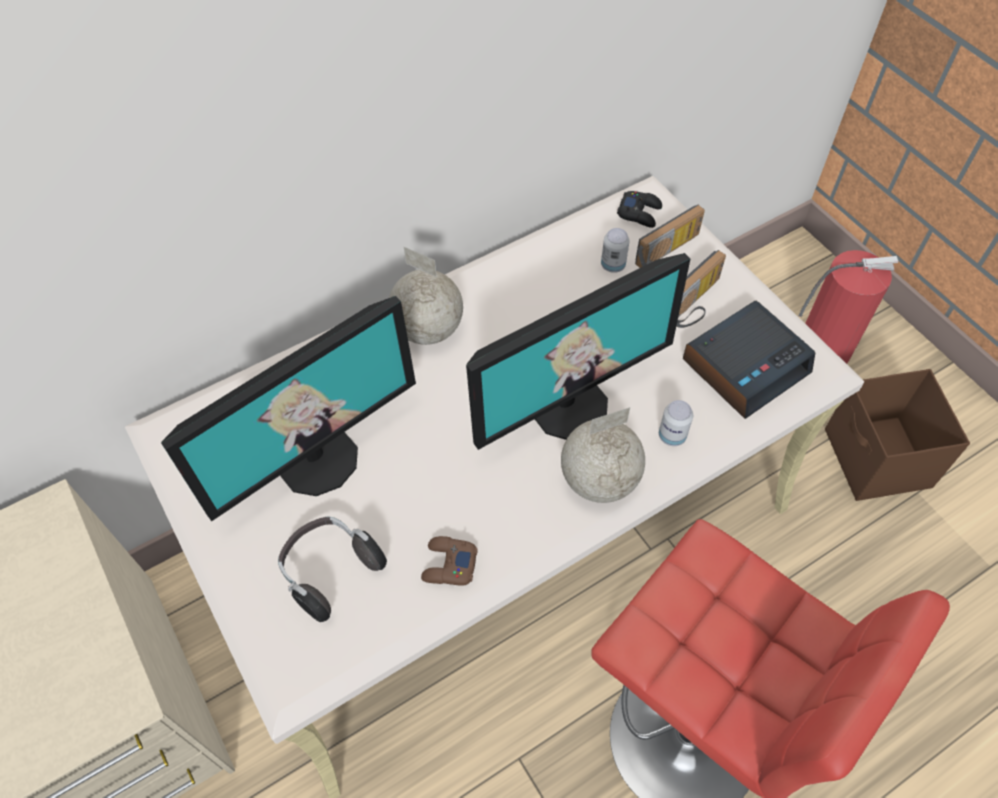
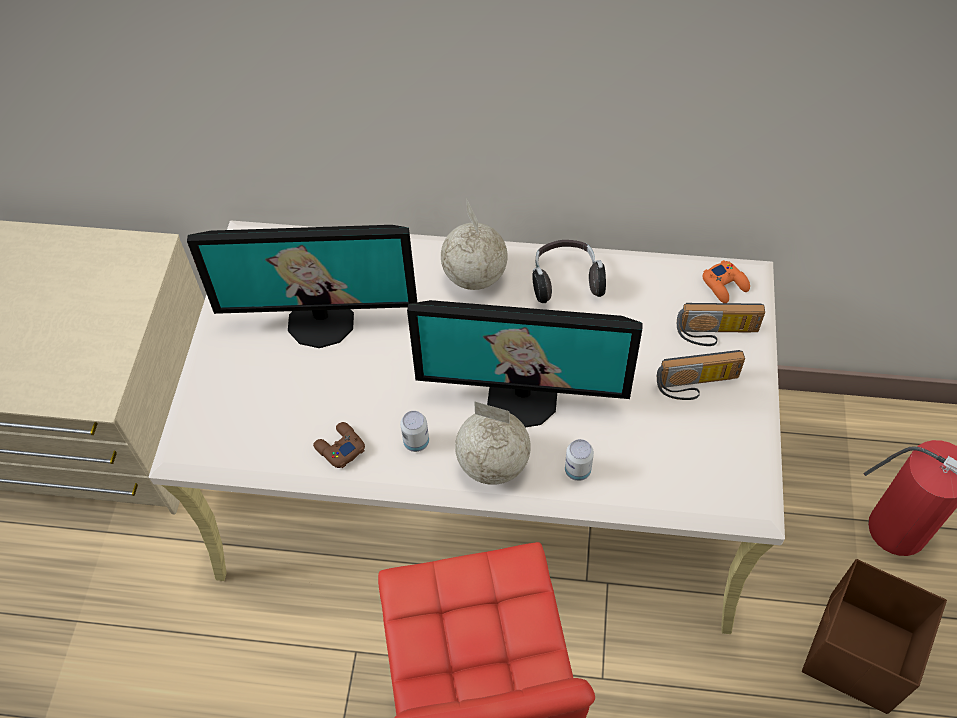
camera: 40 degrees right, 0 degrees up
headphones [278,517,387,622] -> headphones moved to [532,240,606,303]
can [601,228,630,273] -> can moved to [400,411,429,452]
black game controller [617,191,662,228] -> orange game controller [702,260,750,303]
alarm clock [683,301,815,419] -> none

